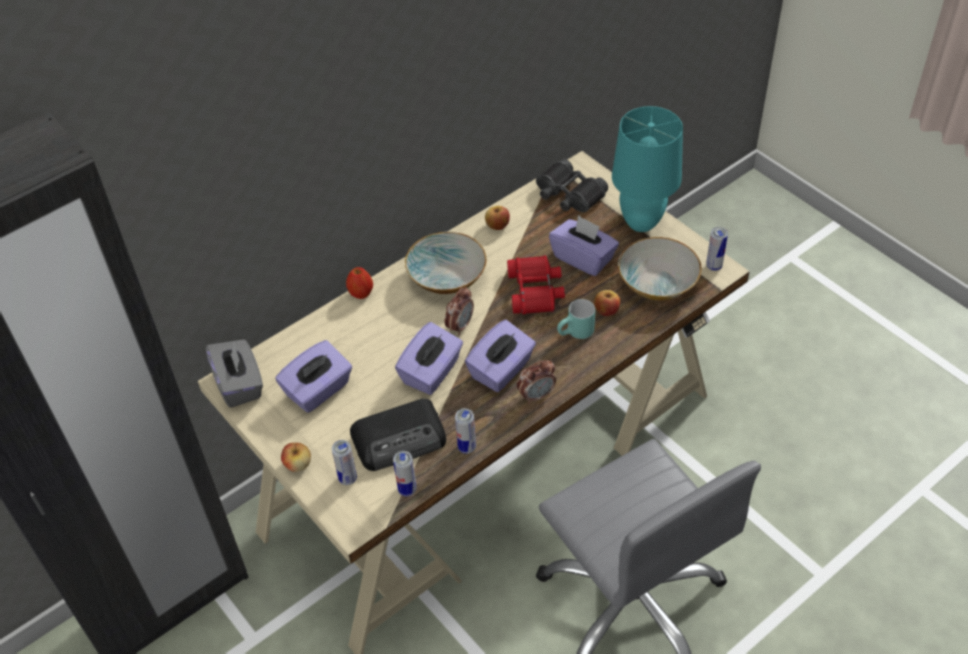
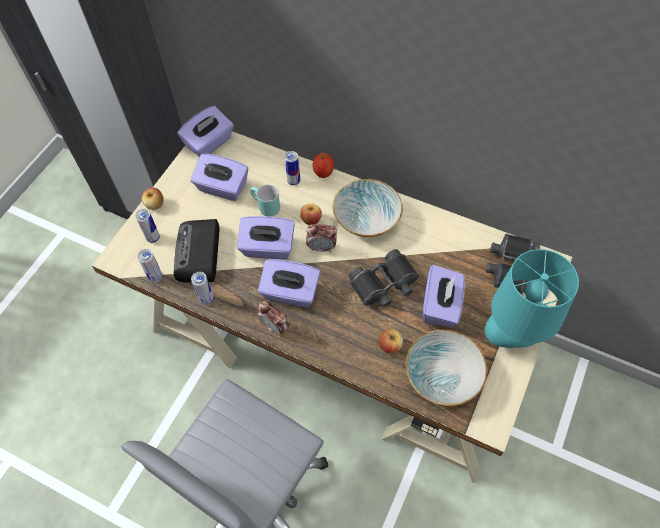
camera: 65 degrees right, 10 degrees up
grey tissue box [206,339,263,408] -> purple tissue box [177,106,234,157]
radio [350,399,446,471] -> radio turned 45 degrees clockwise [174,219,219,283]
apple [485,206,510,230] -> apple moved to [300,203,322,225]
red binoculars [507,256,565,314] -> black binoculars [349,249,419,308]
turquoise mug [557,299,595,339] -> turquoise mug moved to [250,185,280,217]
can [706,227,728,271] -> can moved to [284,151,300,185]

